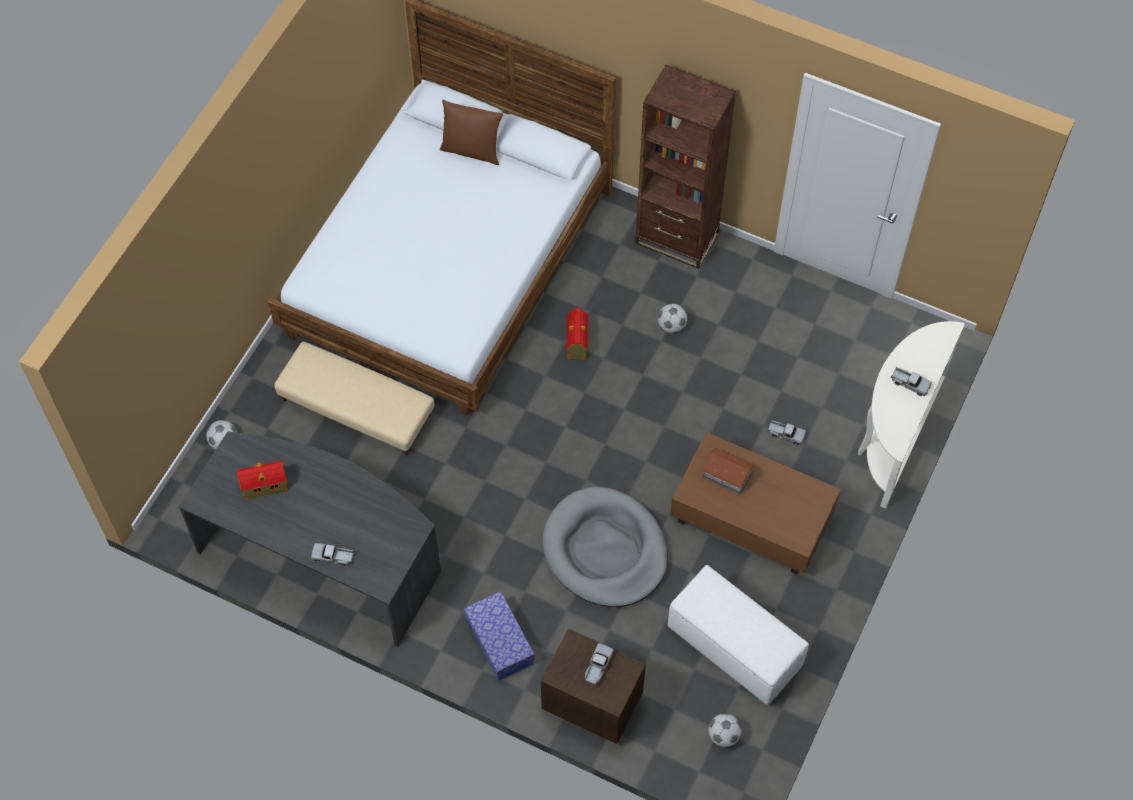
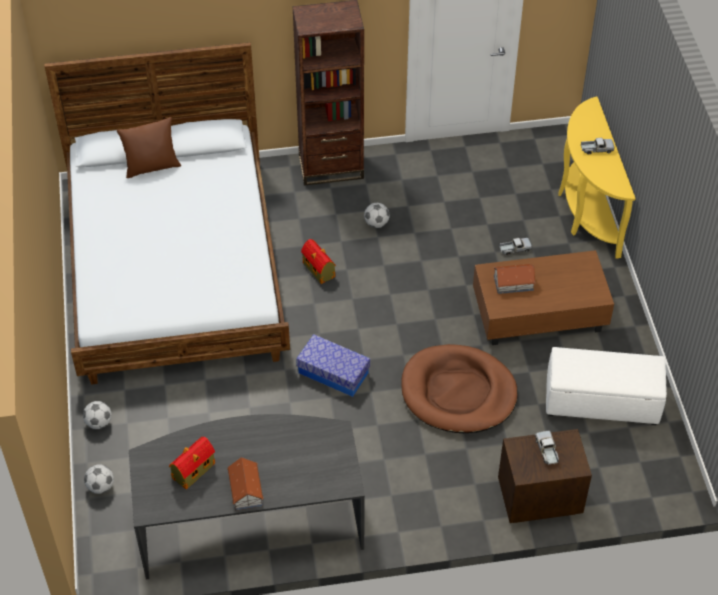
camera: 35 degrees left, 10 degrees down
beige ottoman [274,342,435,455] -> none
toy truck [311,543,354,566] -> none
storage box [464,591,535,681] -> storage box moved to [296,334,370,397]
grey dog bed [542,487,668,607] -> brown dog bed [401,344,518,433]
football [709,713,742,747] -> football moved to [83,401,112,429]
white console table [858,321,965,508] -> yellow console table [558,97,636,259]
none -> toy house [227,457,264,510]

